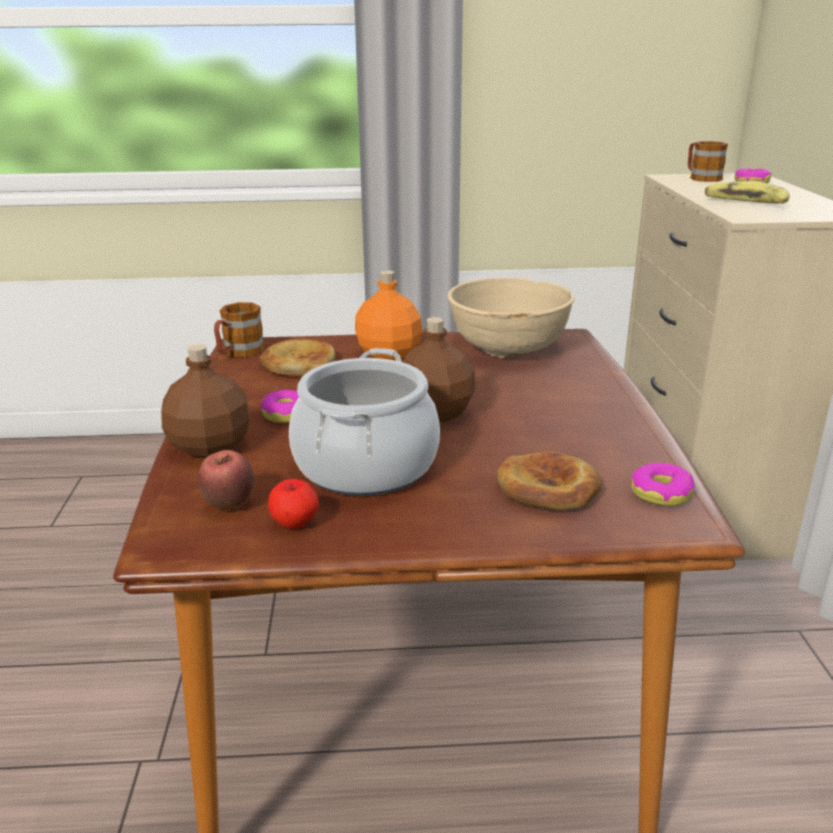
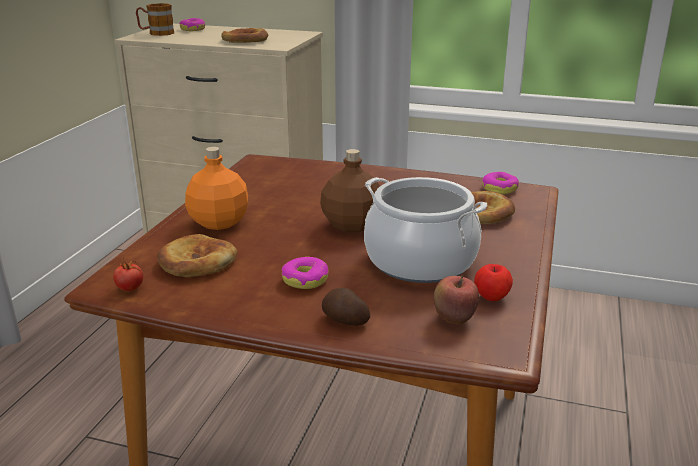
camera: 70 degrees left, 0 degrees up
brown bottle [161,344,249,458] -> potato [322,288,370,326]
mug [214,302,265,357] -> tomato [113,257,143,291]
beige bowl [448,277,575,358] -> none
banana [705,181,790,204] -> bread [221,28,268,43]

